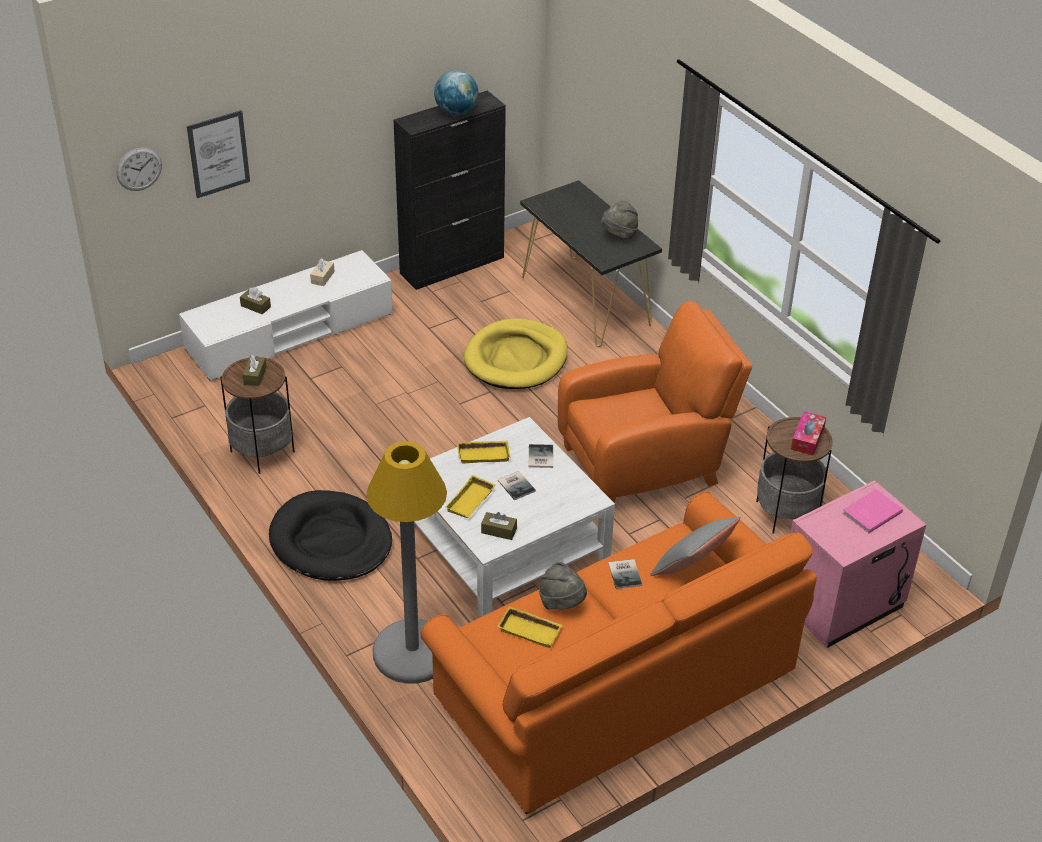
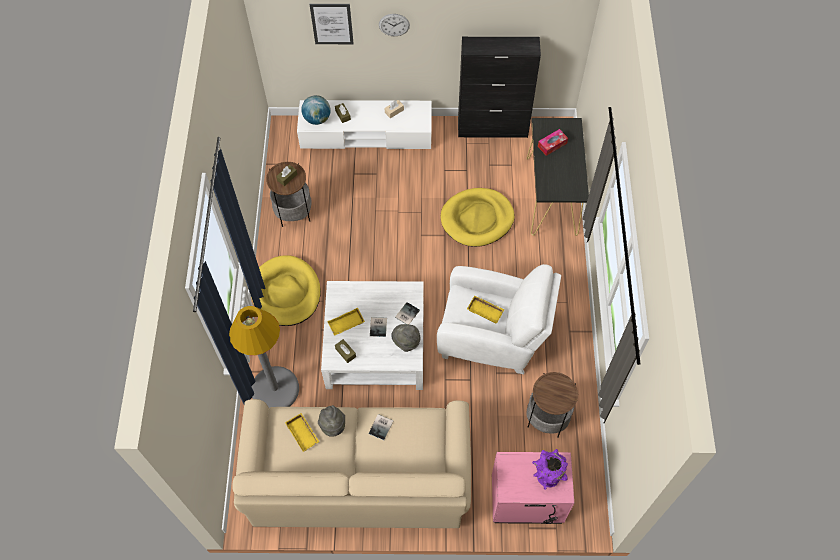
camera: 35 degrees right, 20 degrees up
wall clock [116,148,162,191] -> wall clock moved to [379,14,410,36]
black dog bed [269,490,392,581] -> yellow dog bed [251,255,321,326]
orange sofa [420,492,817,814] -> beige sofa [232,399,471,528]
globe [434,70,479,115] -> globe moved to [301,95,331,125]
yellow tray [457,441,510,463] -> yellow tray moved to [467,295,504,324]
orange armchair [558,301,752,503] -> white armchair [437,264,561,374]
grey hat [601,201,638,240] -> grey hat moved to [391,324,420,352]
grey pillow [650,517,741,576] -> none
tissue box [791,411,826,456] -> tissue box moved to [538,129,568,156]
pink book [842,489,903,533] -> purple vase [532,449,568,490]

